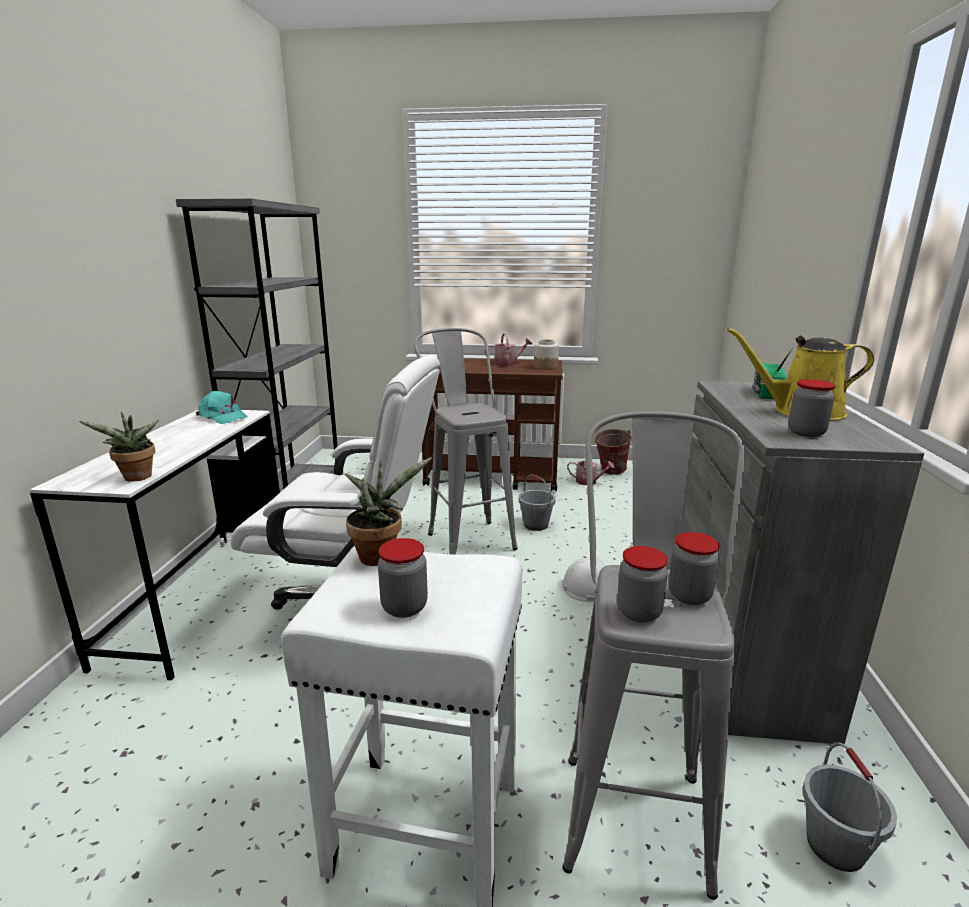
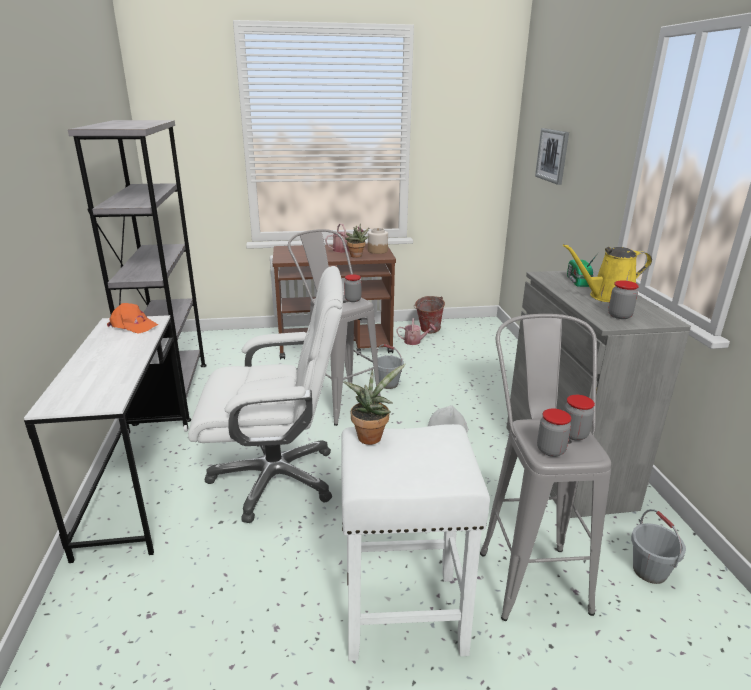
camera: 15 degrees left, 5 degrees up
potted plant [79,412,159,482] -> potted plant moved to [345,224,370,258]
turquoise cap [196,391,249,424] -> orange cap [107,303,158,334]
jar [378,538,428,618] -> jar moved to [344,274,361,302]
none -> picture [535,128,569,185]

